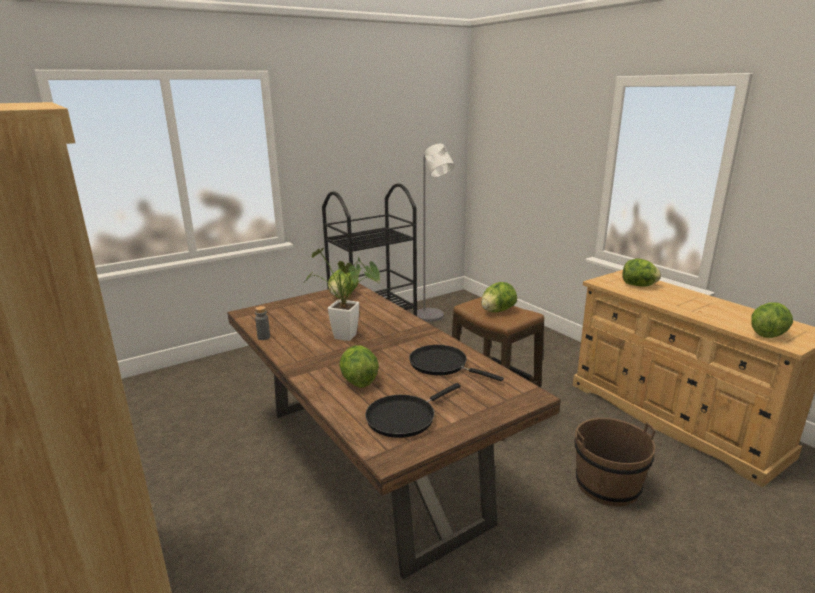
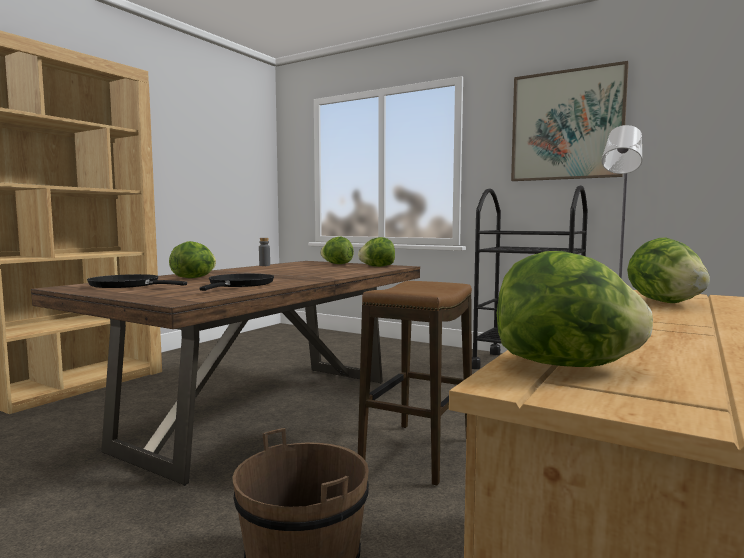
camera: 65 degrees right, 15 degrees down
potted plant [304,248,380,341] -> none
lettuce [481,282,517,312] -> lettuce moved to [320,236,354,264]
none -> picture [511,61,629,181]

